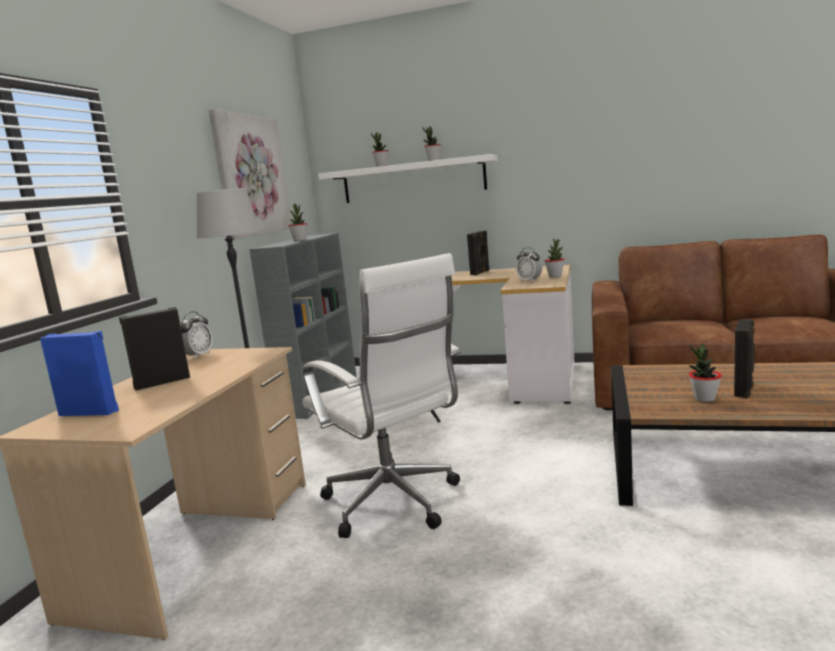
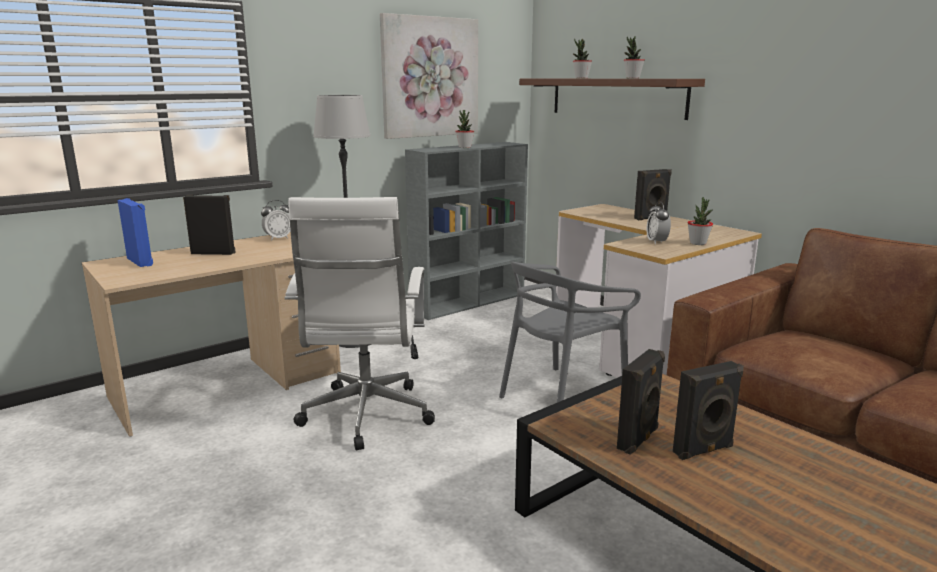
camera: 35 degrees right, 5 degrees up
white shelf [318,154,497,203] -> brown shelf [519,79,705,120]
potted plant [689,344,722,402] -> black speaker [617,349,665,455]
none -> grey chair [499,262,641,403]

